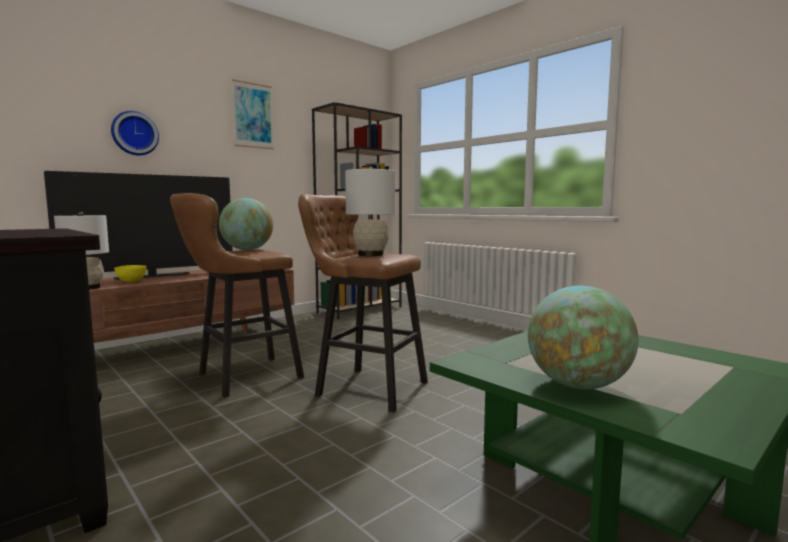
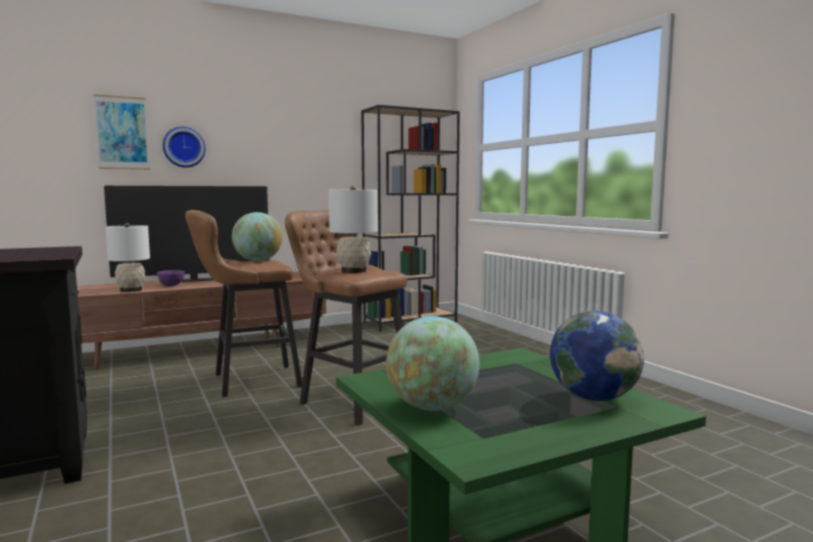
camera: 15 degrees right, 0 degrees up
yellow bowl [114,265,147,282] -> purple bowl [157,270,185,286]
picture [232,79,274,149] -> picture moved to [93,94,150,170]
none -> globe [550,311,644,401]

